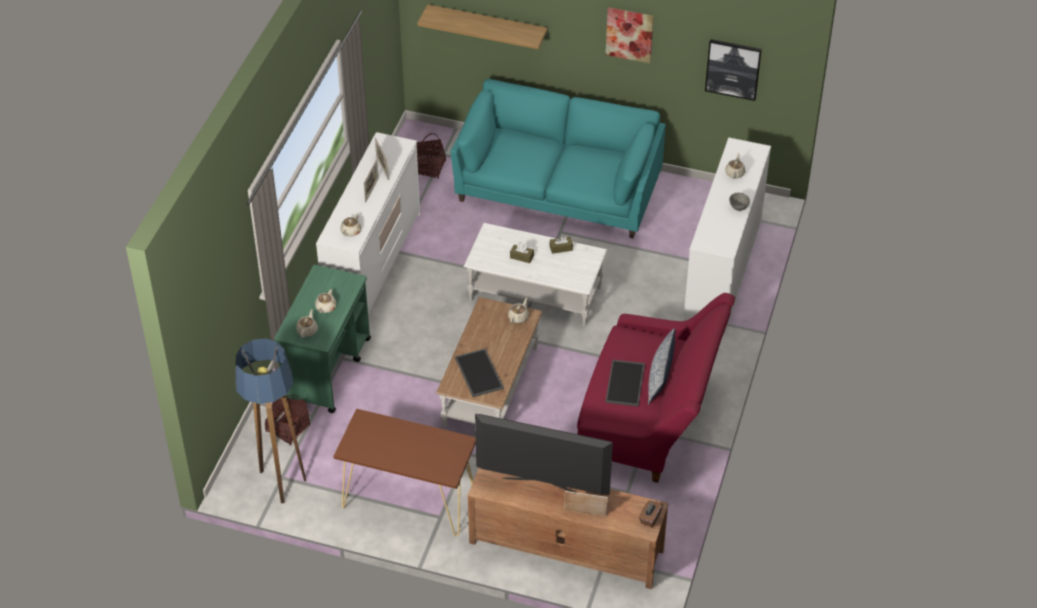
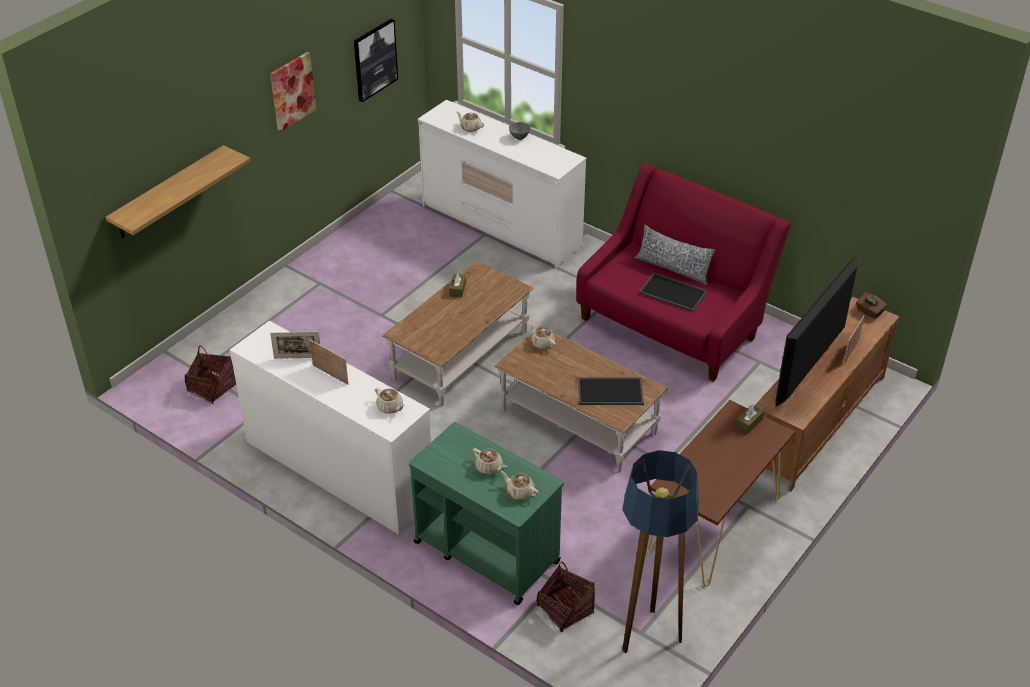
camera: 70 degrees left, 5 degrees down
turquoise sofa [450,79,666,238] -> none
white coffee table [463,223,607,326] -> brown coffee table [382,261,534,406]
brown tissue box [510,243,534,263] -> brown tissue box moved to [736,405,764,434]

